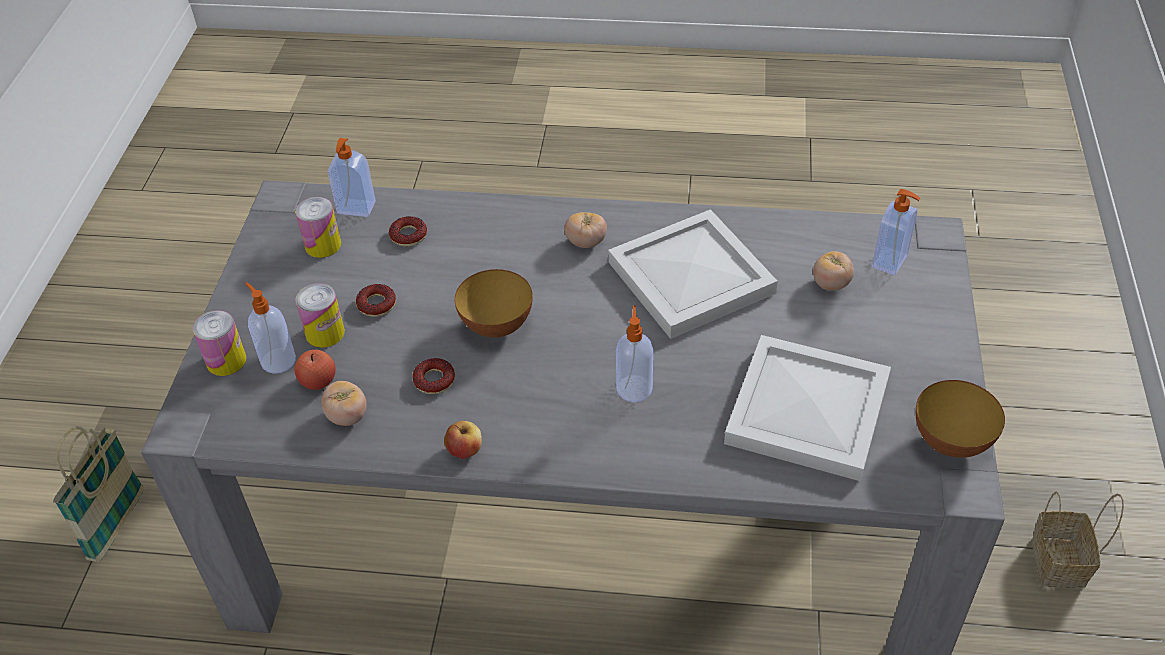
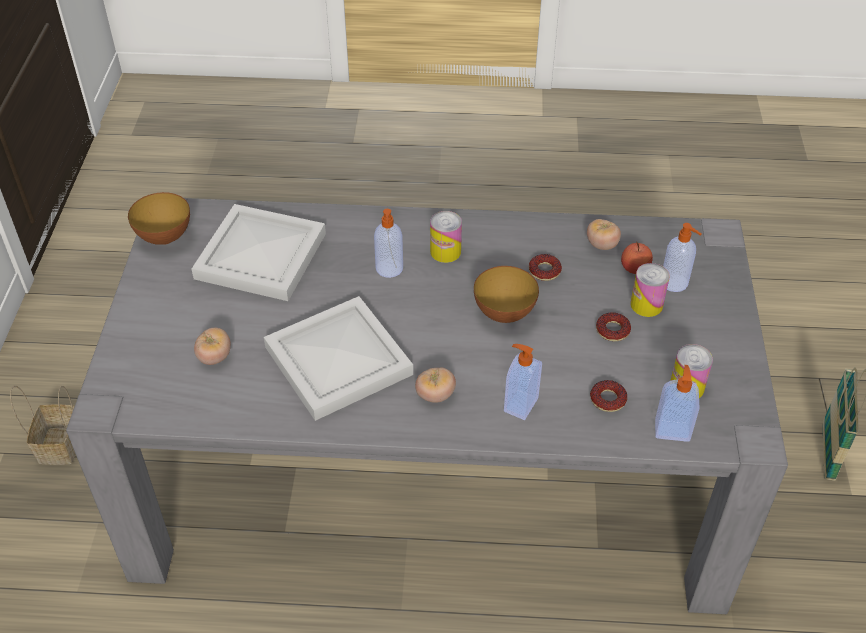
camera: 175 degrees right, 0 degrees up
can [193,310,246,376] -> can moved to [430,211,462,263]
apple [444,421,482,459] -> none
soap dispenser [872,189,920,275] -> soap dispenser moved to [504,344,542,420]

